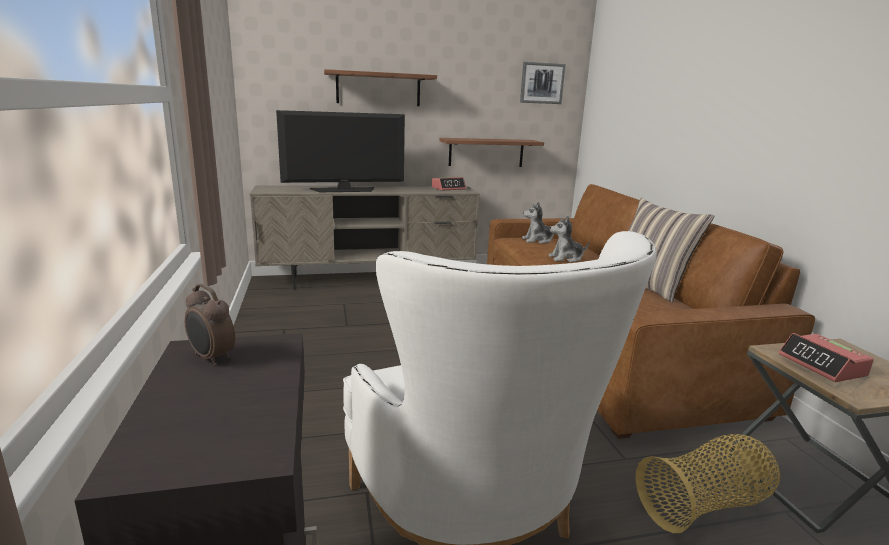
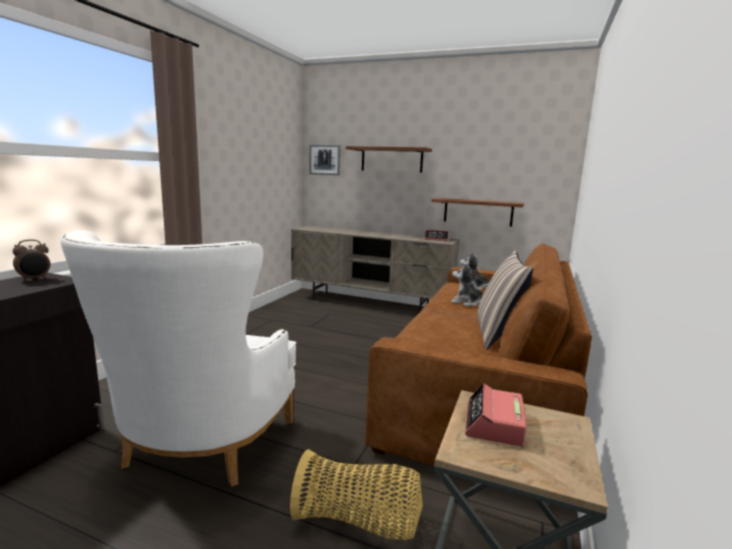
camera: 35 degrees right, 5 degrees down
alarm clock [185,284,235,366] -> alarm clock turned 120 degrees counterclockwise [13,240,50,281]
television [276,110,405,192] -> none
picture [520,62,566,104] -> picture moved to [309,144,341,175]

